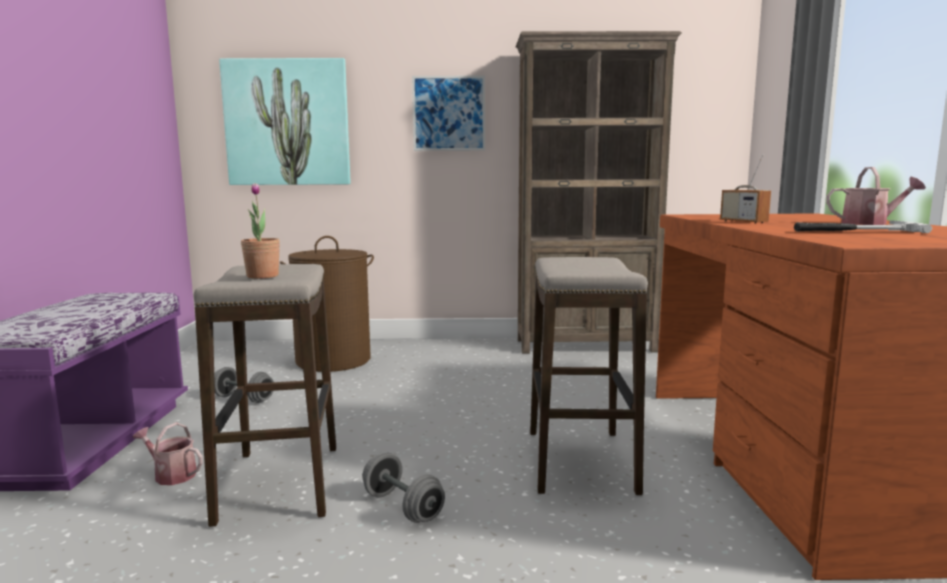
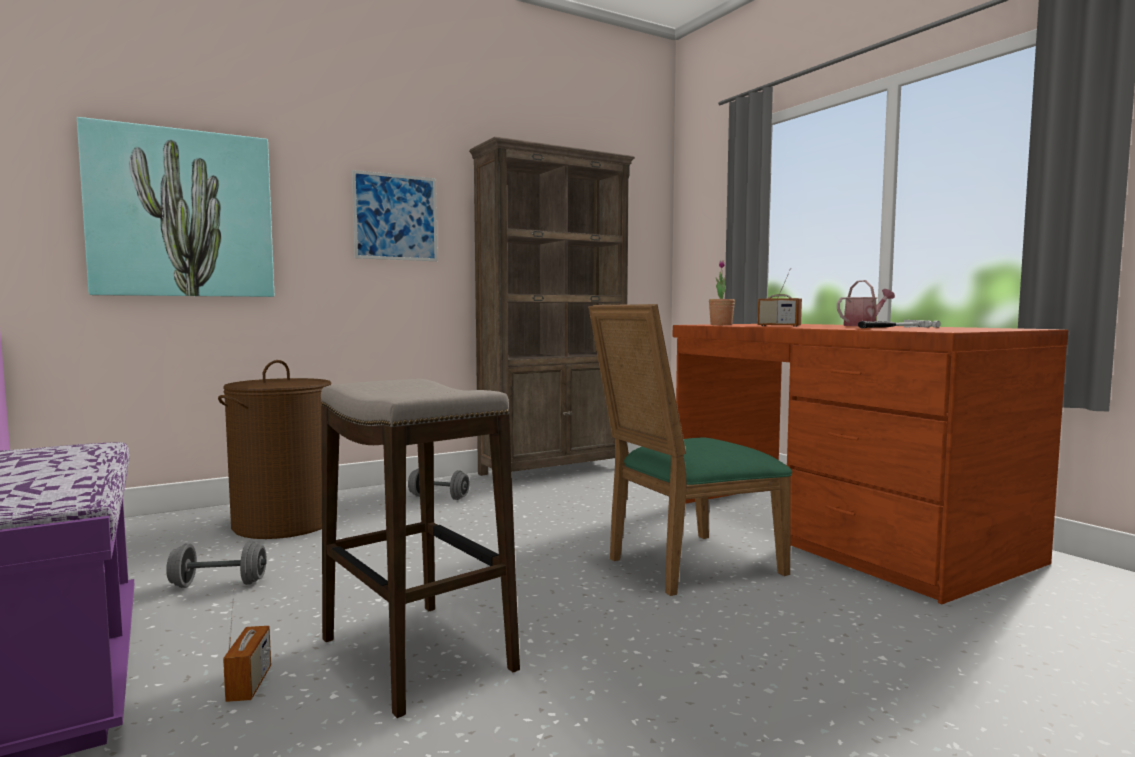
camera: 30 degrees left, 5 degrees down
watering can [133,422,203,485] -> radio [223,588,271,702]
potted plant [241,183,280,279] -> potted plant moved to [709,260,735,325]
grey dumbbell [362,453,445,523] -> grey dumbbell moved to [408,468,470,500]
stool [530,257,648,496] -> green chair [588,304,792,596]

